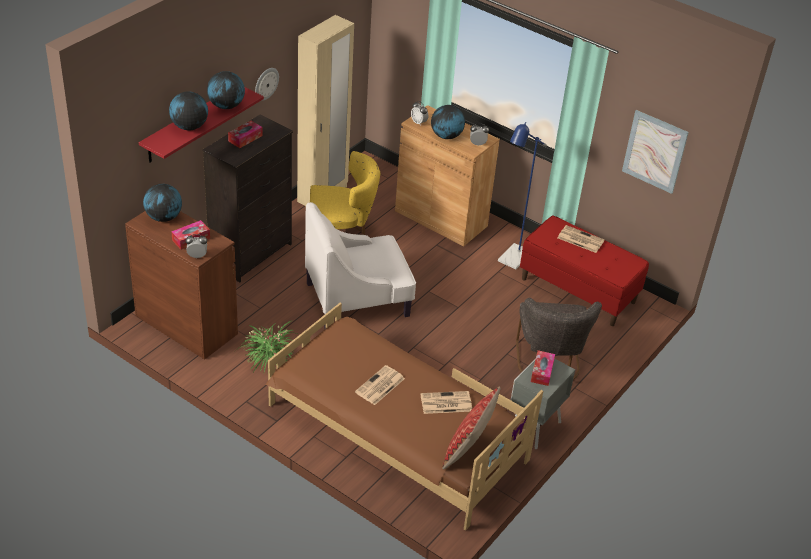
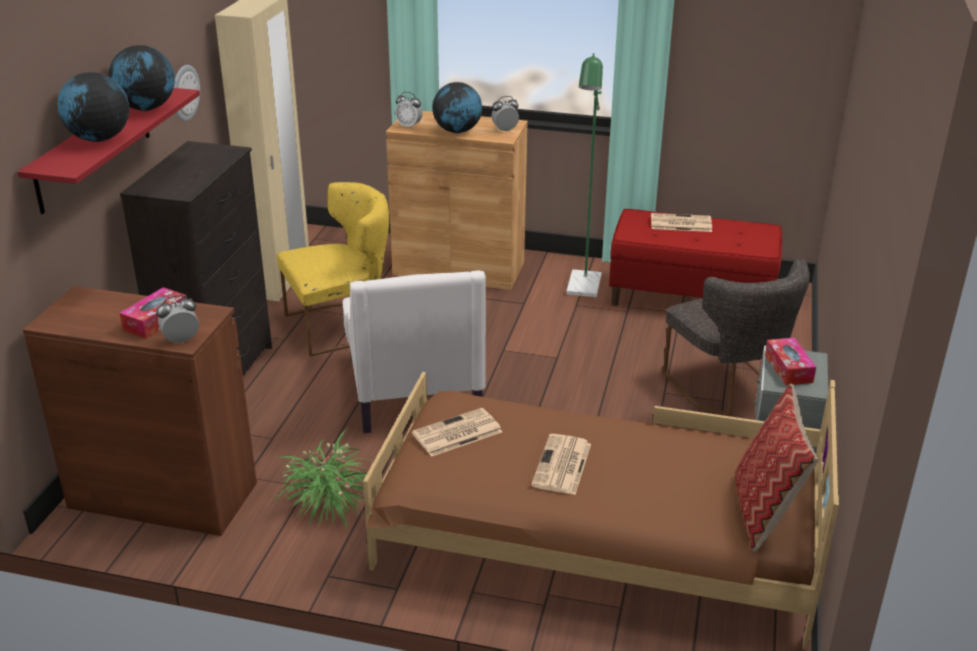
camera: 20 degrees left, 10 degrees down
globe [143,184,182,222] -> none
tissue box [228,121,263,148] -> none
white armchair [305,202,416,329] -> white armchair turned 60 degrees counterclockwise [343,270,486,433]
newspaper [421,391,472,414] -> newspaper moved to [412,408,502,457]
blue floor lamp [498,122,547,270] -> green floor lamp [566,53,603,297]
picture [622,110,689,194] -> none

